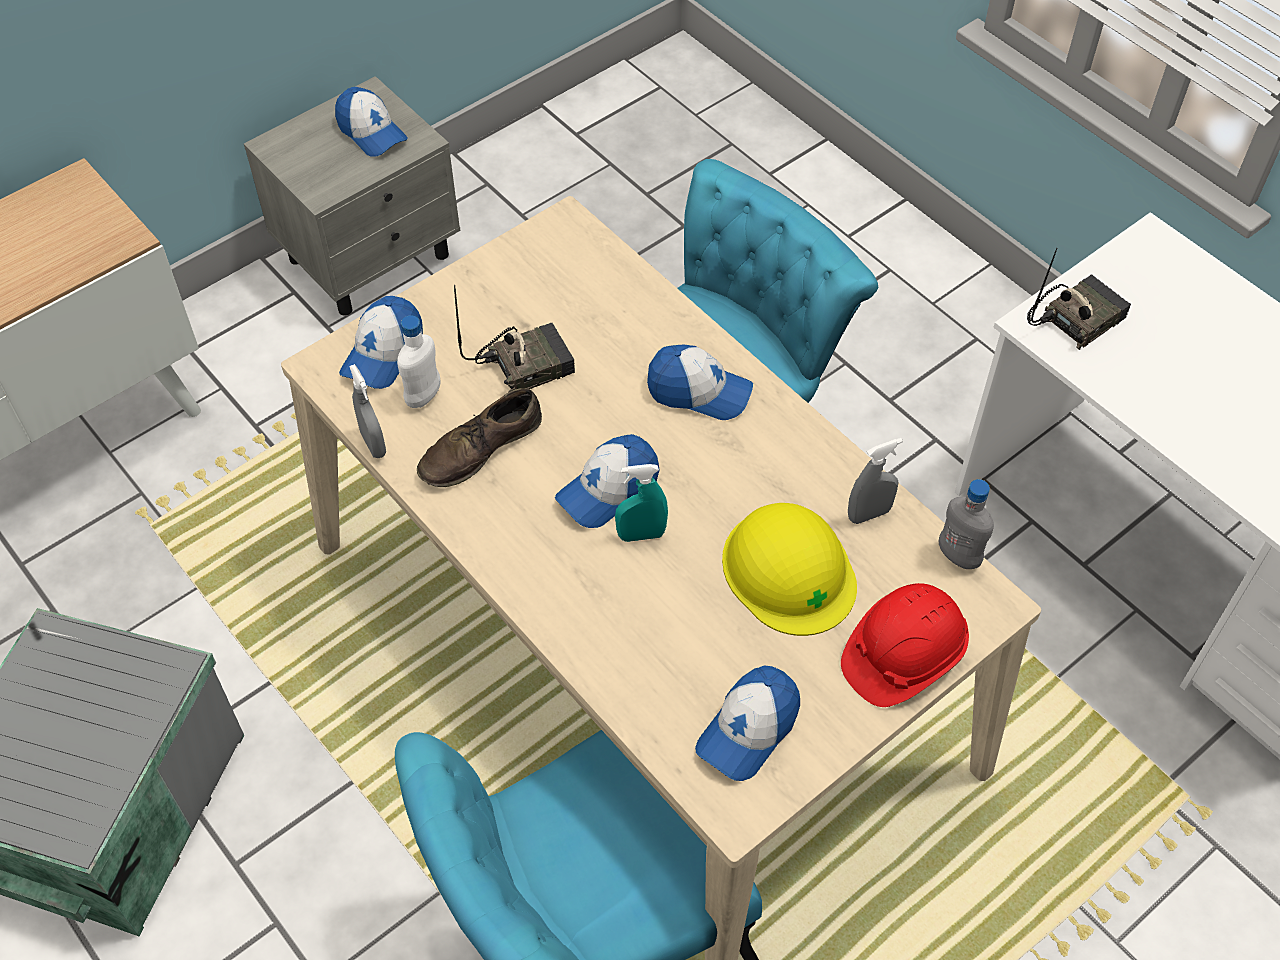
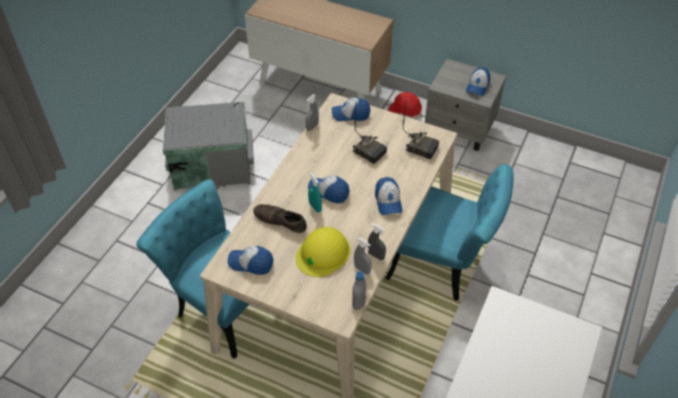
camera: 65 degrees right, 5 degrees down
white bottle [397,315,440,408] -> none
brown shoe [417,388,542,487] -> brown shoe moved to [253,204,307,233]
red hard hat [841,583,969,707] -> red hard hat moved to [388,92,422,119]
radio [1027,248,1131,350] -> radio moved to [403,102,439,159]
none -> grey spray bottle [368,224,386,260]

